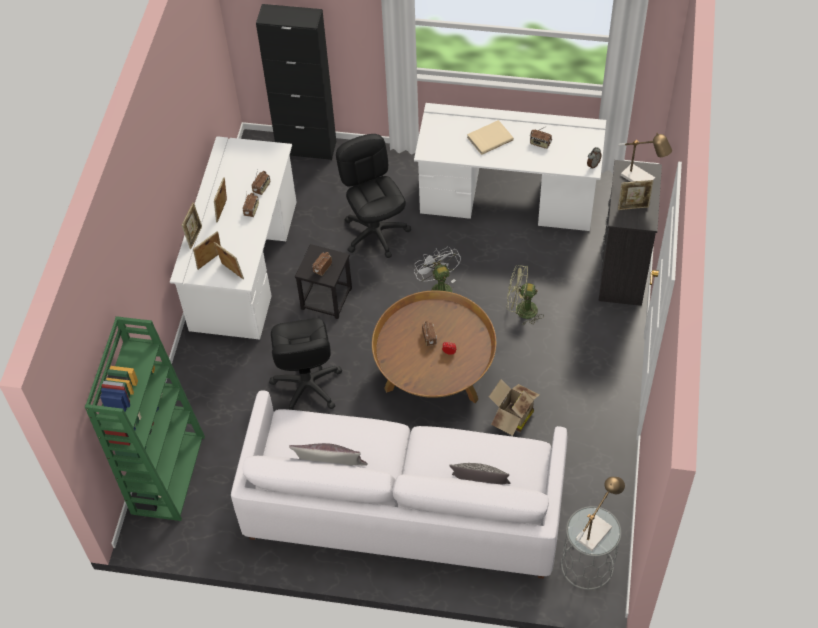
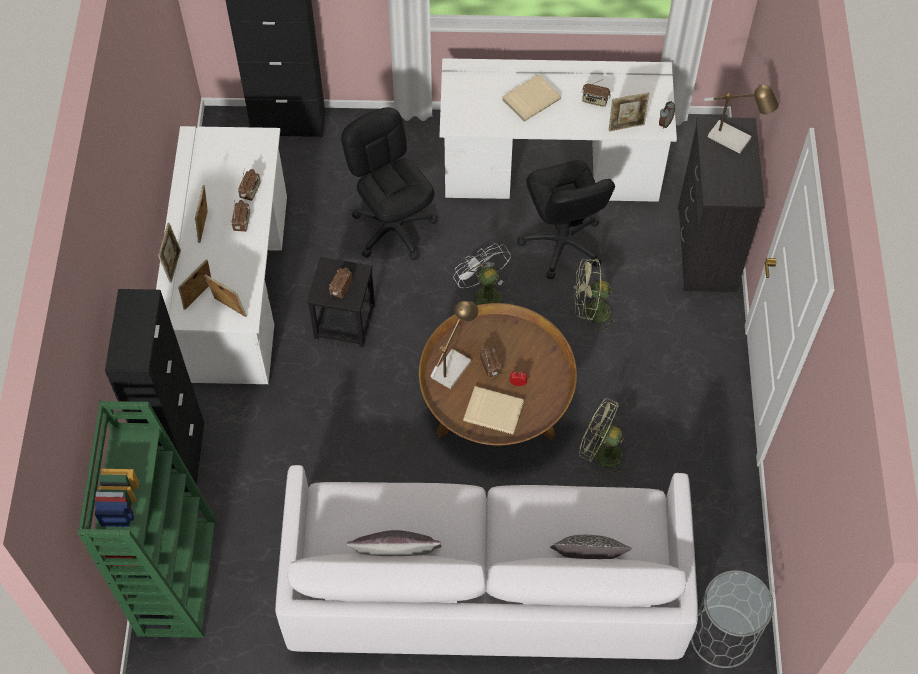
camera: 10 degrees left, 5 degrees up
black office chair [269,318,342,410] -> black office chair moved to [517,160,615,279]
cardboard box [489,379,540,436] -> green fan [579,398,628,477]
table lamp [576,477,625,551] -> table lamp moved to [430,301,478,389]
picture frame [618,180,653,210] -> picture frame moved to [609,93,649,132]
none -> black cabinet [105,289,204,492]
none -> beige book [463,386,524,435]

